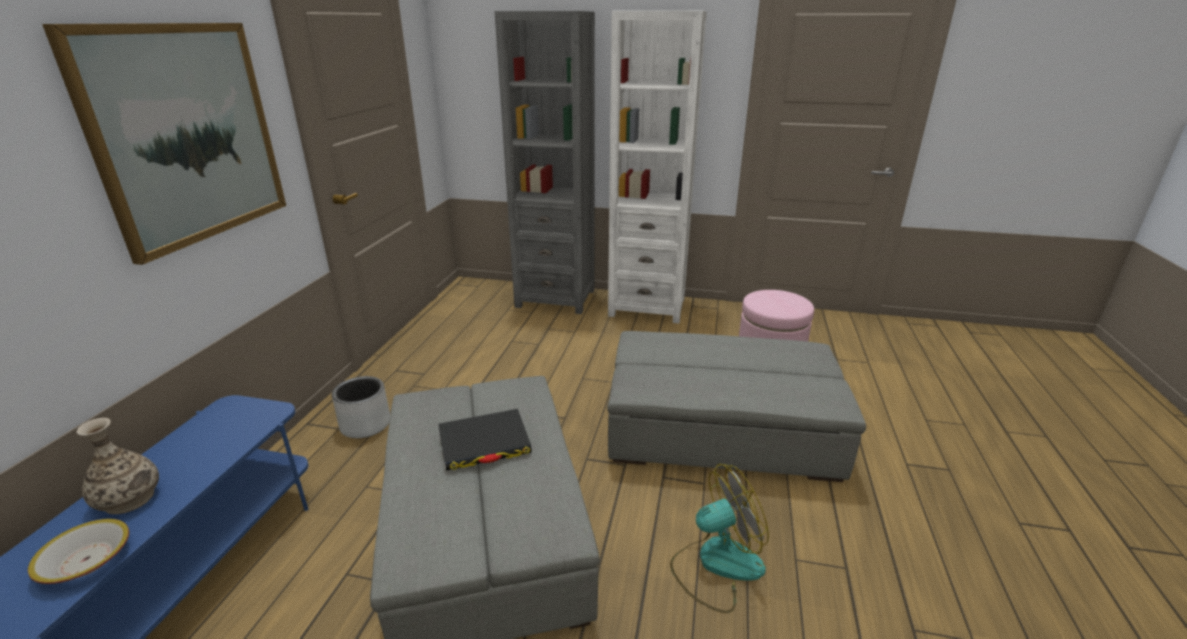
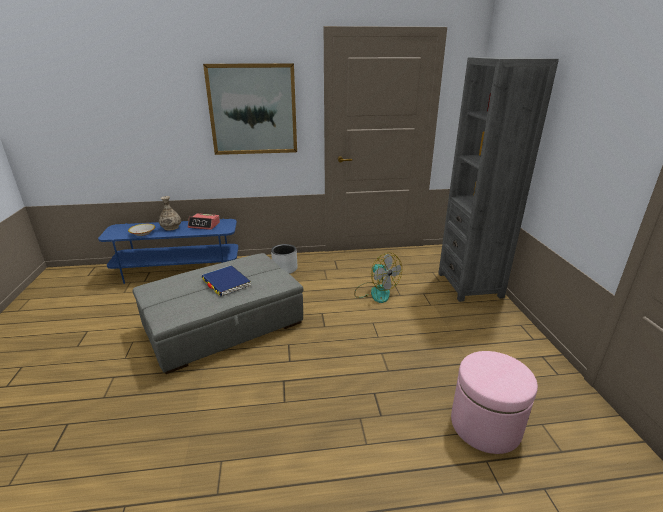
camera: 70 degrees right, 0 degrees up
black book [438,409,532,471] -> blue book [202,265,251,296]
grey ottoman [607,331,866,482] -> none
white bookcase [608,10,707,323] -> none
fan [670,464,769,613] -> fan moved to [354,253,402,303]
none -> alarm clock [188,213,220,230]

